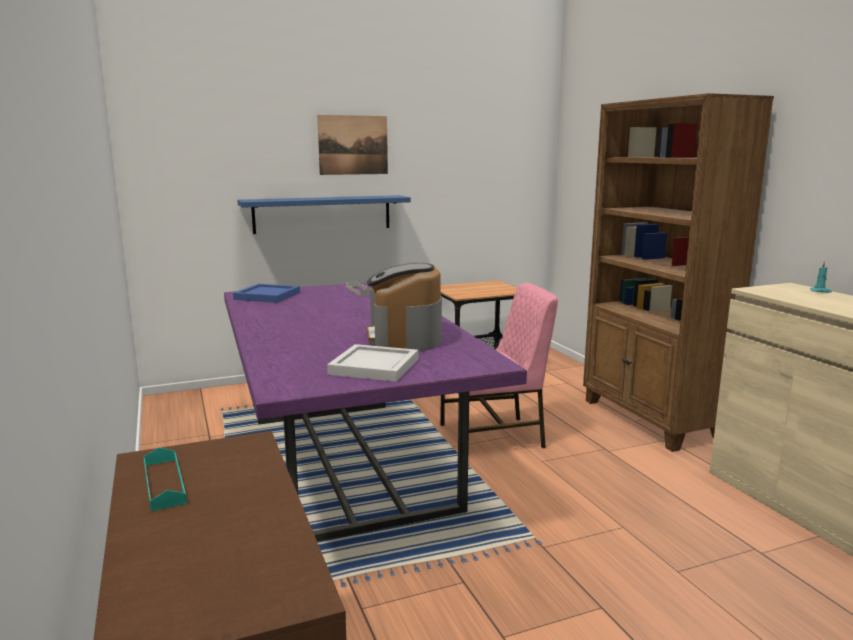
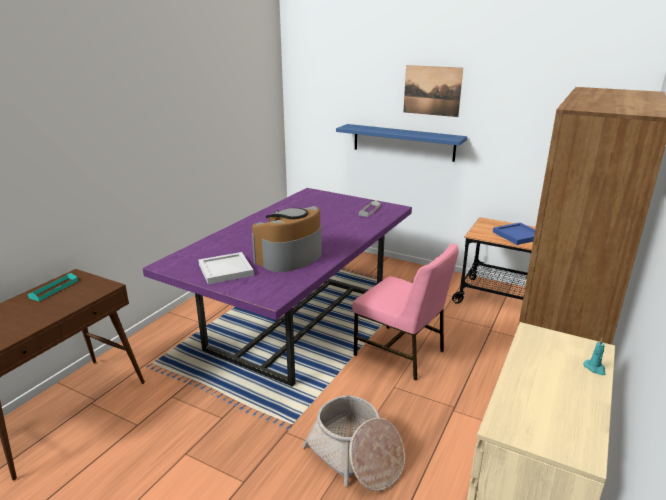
camera: 50 degrees right, 10 degrees up
blue tray [233,284,300,303] -> blue tray moved to [493,222,535,245]
none -> basket [302,396,405,491]

